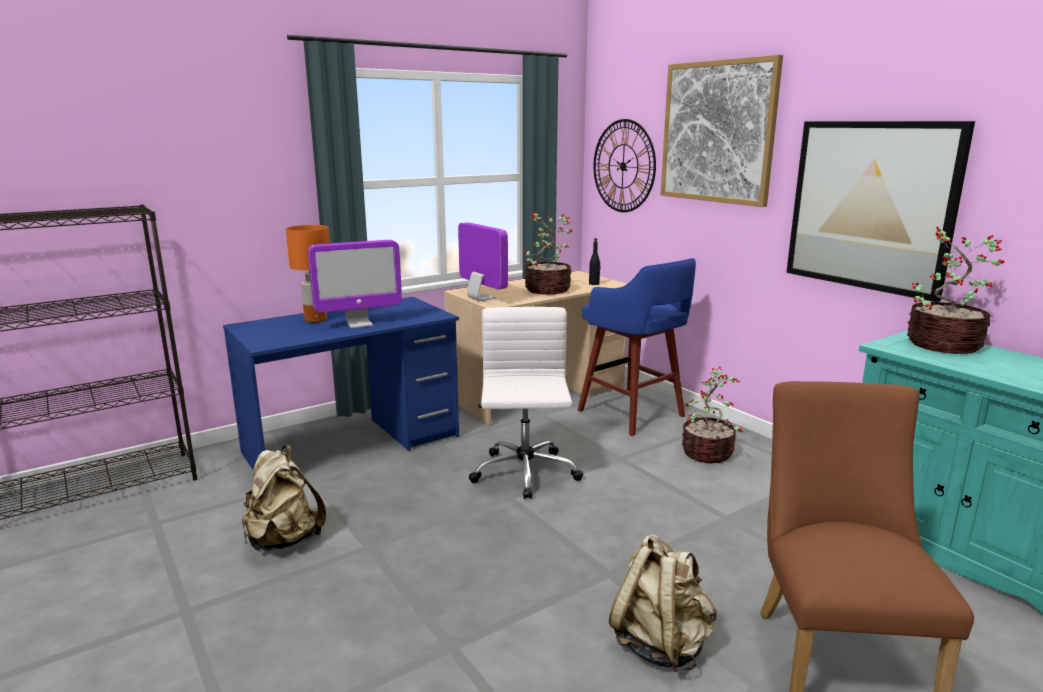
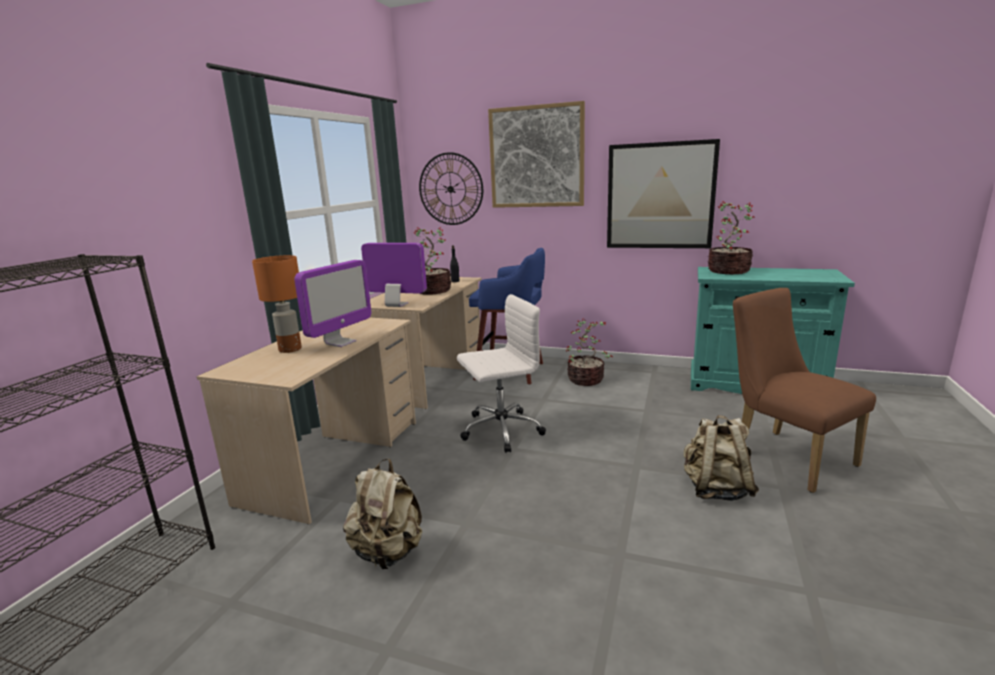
camera: 35 degrees left, 0 degrees up
blue desk [223,297,459,469] -> beige desk [197,318,416,524]
white office chair [468,307,583,499] -> white office chair turned 105 degrees clockwise [457,294,546,453]

